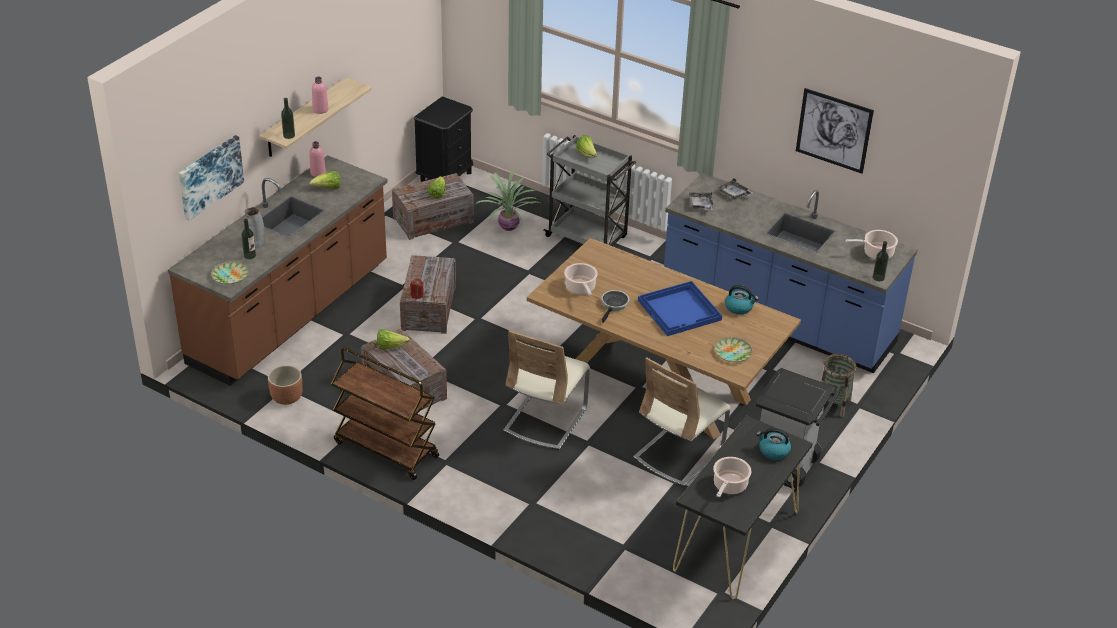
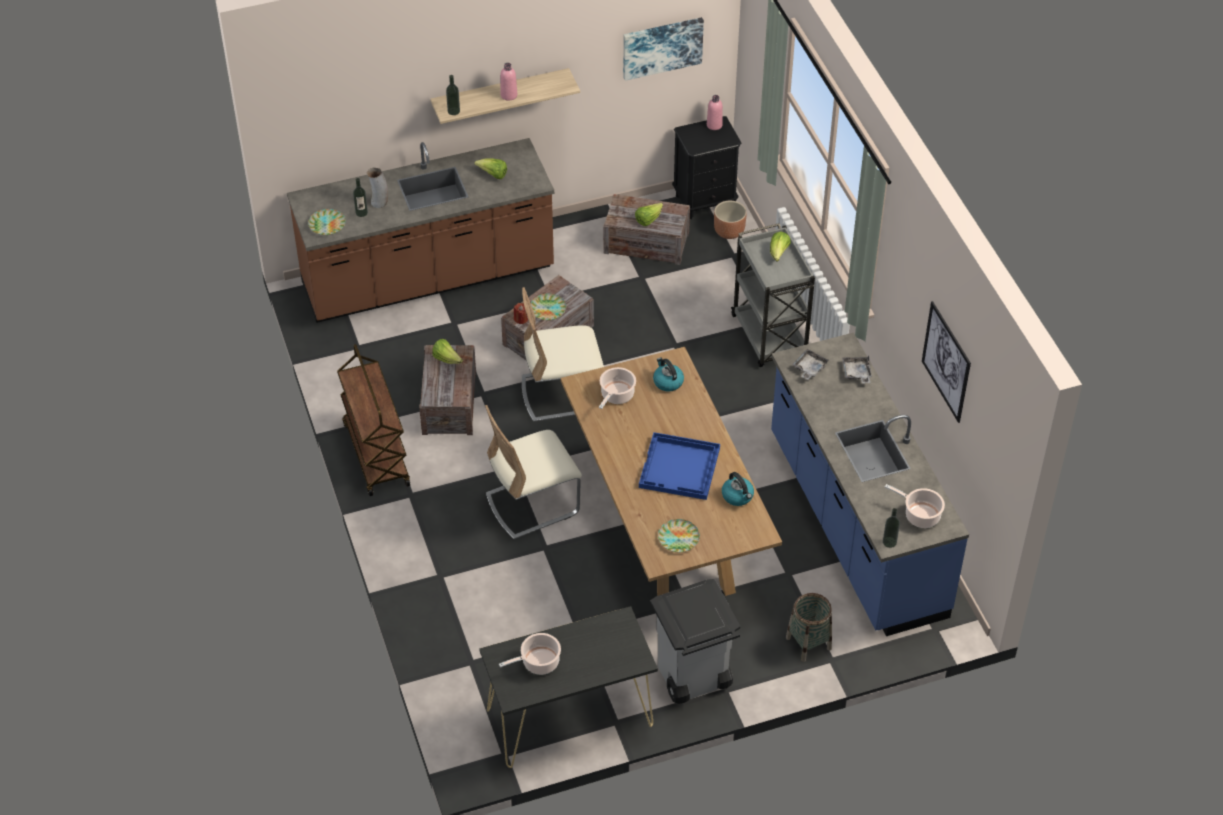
camera: 40 degrees right, 10 degrees up
picture [179,135,244,220] -> picture moved to [623,17,704,81]
brown planter [268,365,303,405] -> brown planter moved to [714,201,747,239]
pink bottle [309,141,326,177] -> pink bottle moved to [707,95,723,130]
potted plant [474,170,540,231] -> none
frying pan [601,290,629,323] -> none
beige chair [633,357,731,487] -> beige chair moved to [522,287,604,422]
kettle [756,428,791,460] -> kettle moved to [653,358,684,392]
none -> plate [531,294,566,320]

